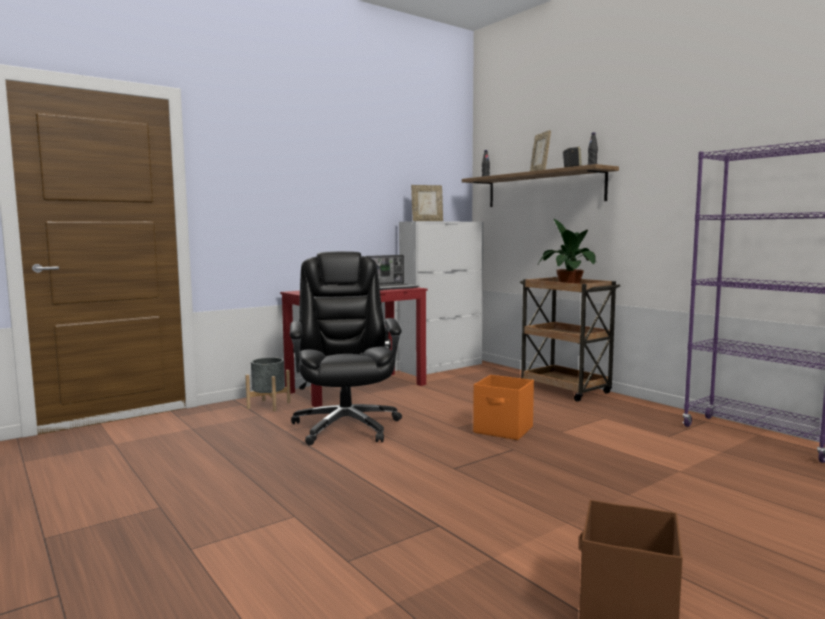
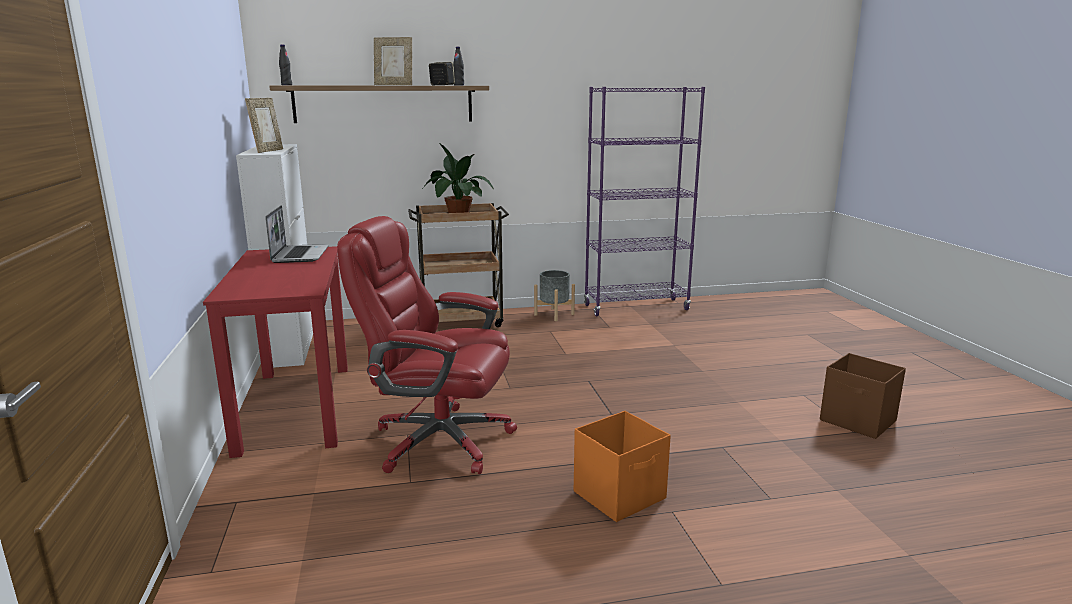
camera: 65 degrees left, 10 degrees up
grey planter [245,357,291,412] -> grey planter moved to [534,270,575,321]
black office chair [290,251,402,445] -> red office chair [337,216,517,474]
orange storage box [473,375,534,440] -> orange storage box moved to [574,411,671,522]

